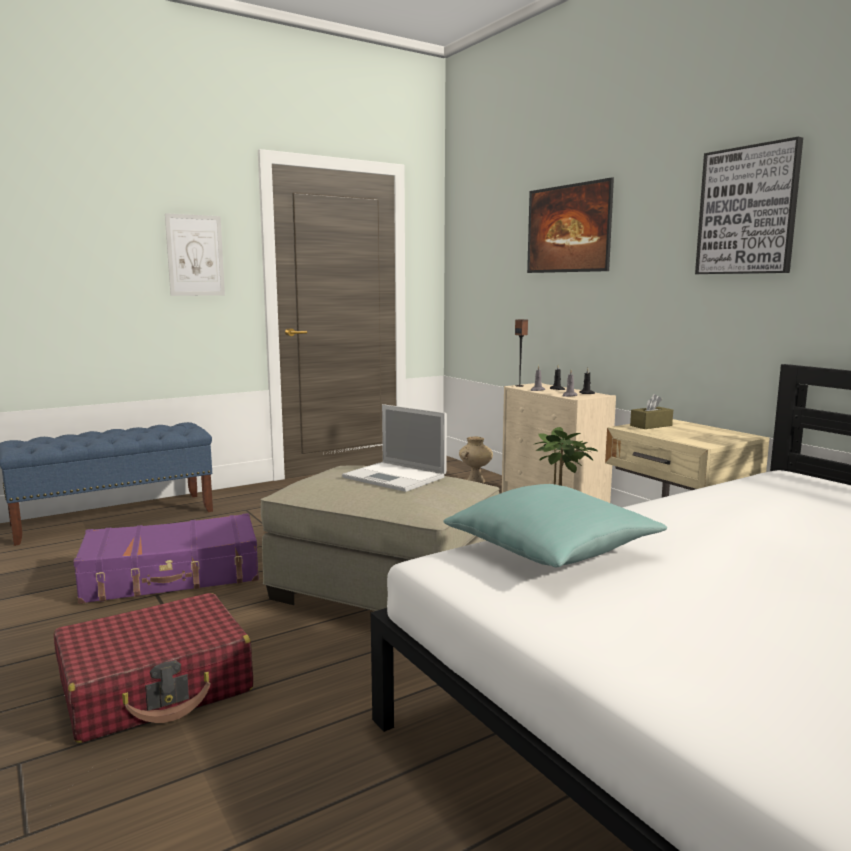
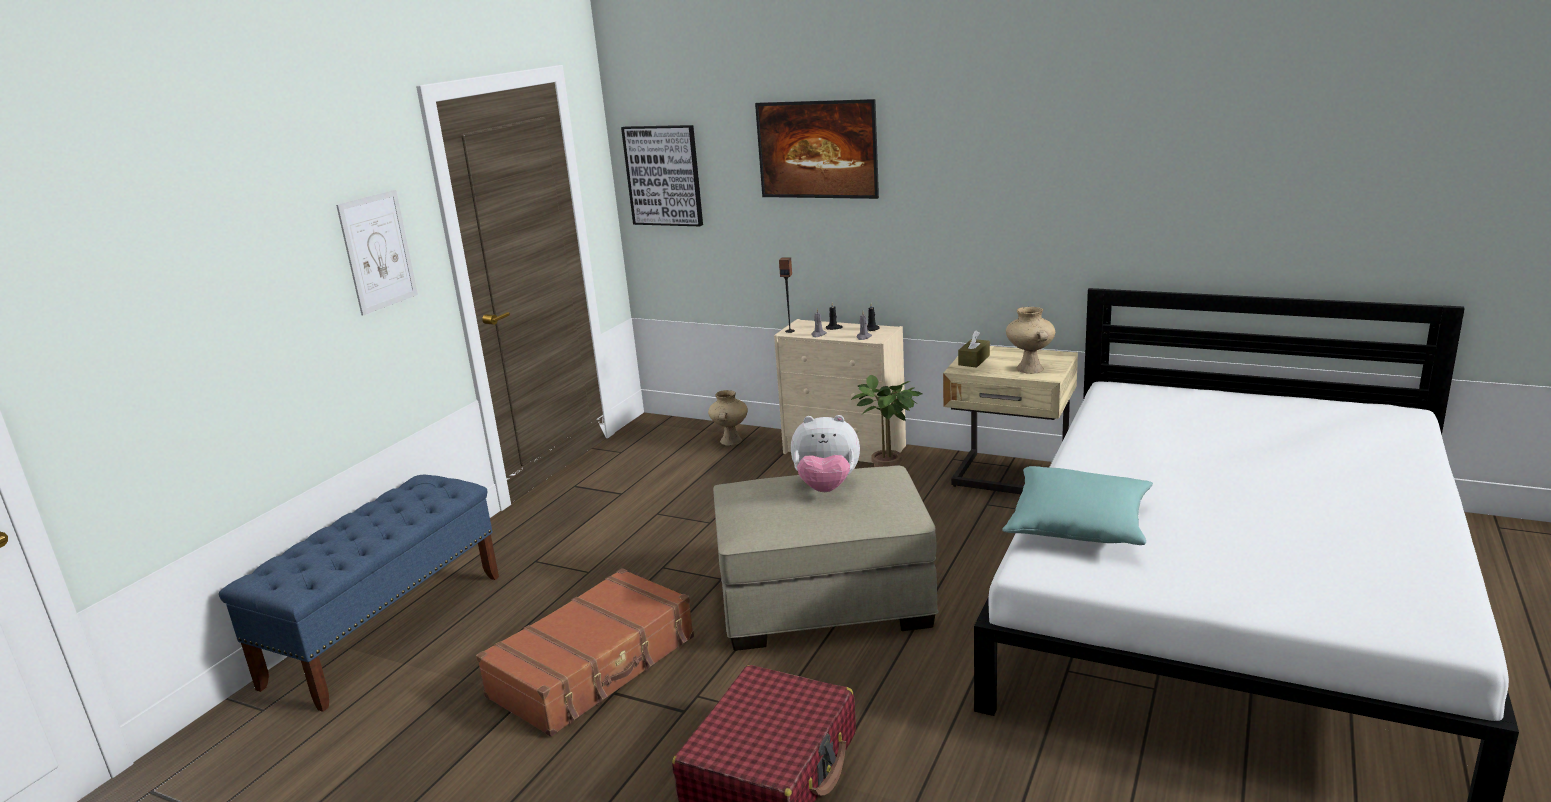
camera: 30 degrees left, 10 degrees up
purple suitcase [73,513,259,604] -> brown suitcase [476,568,694,737]
laptop [342,404,447,492] -> plush toy [791,415,860,492]
picture [695,137,803,274] -> picture moved to [621,125,703,226]
none -> beige vase [1006,307,1055,374]

